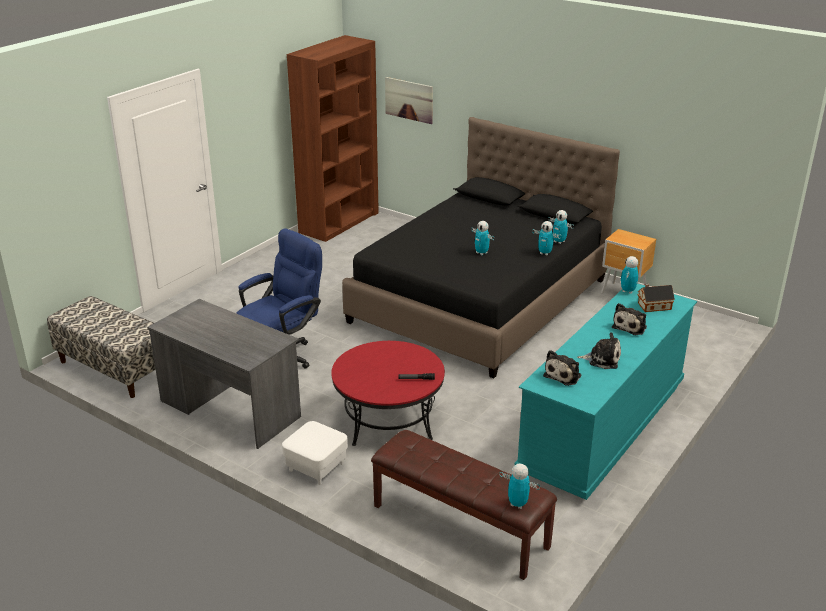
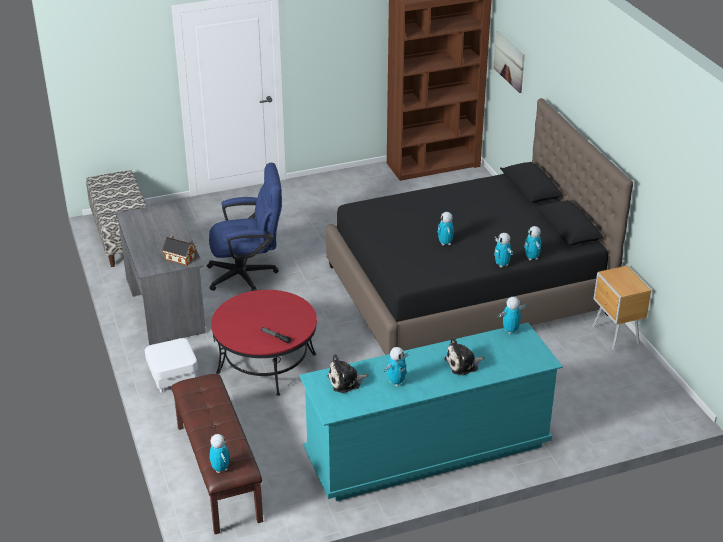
camera: 35 degrees right, 5 degrees up
plush toy [577,332,621,369] -> toy robot [384,347,410,386]
toy house [638,283,675,312] -> toy house moved to [162,235,196,266]

